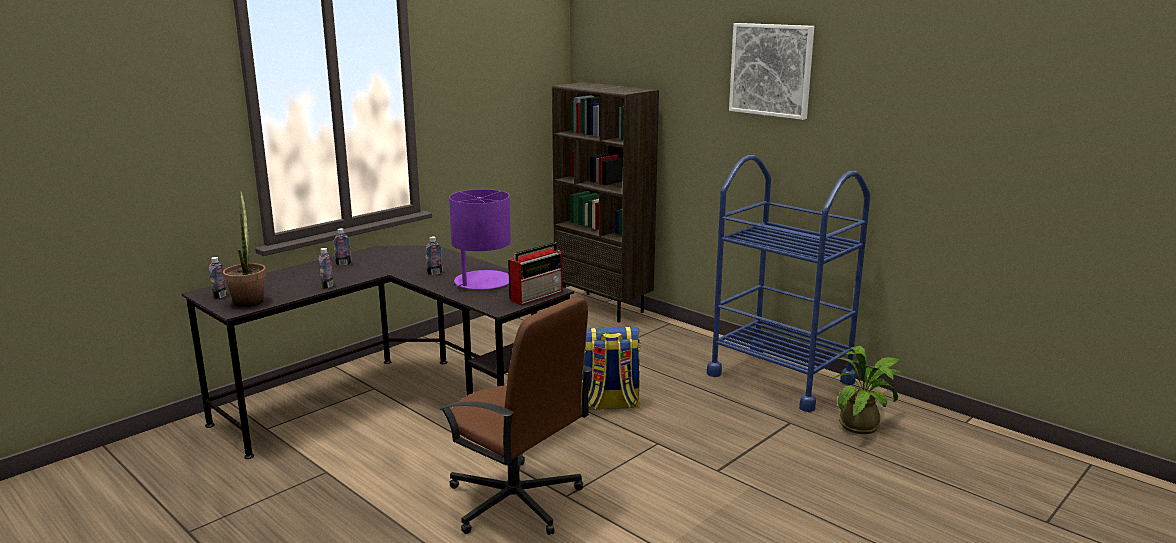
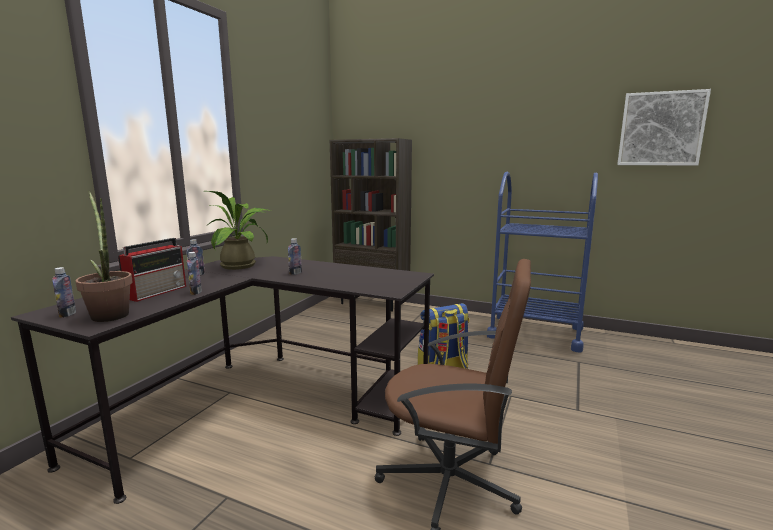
camera: 20 degrees left, 5 degrees down
purple table lamp [449,189,511,290] -> none
radio [508,242,563,305] -> radio moved to [118,238,186,302]
picture [729,23,814,120] -> picture moved to [617,89,711,165]
potted plant [830,346,902,434] -> potted plant moved to [206,191,272,270]

